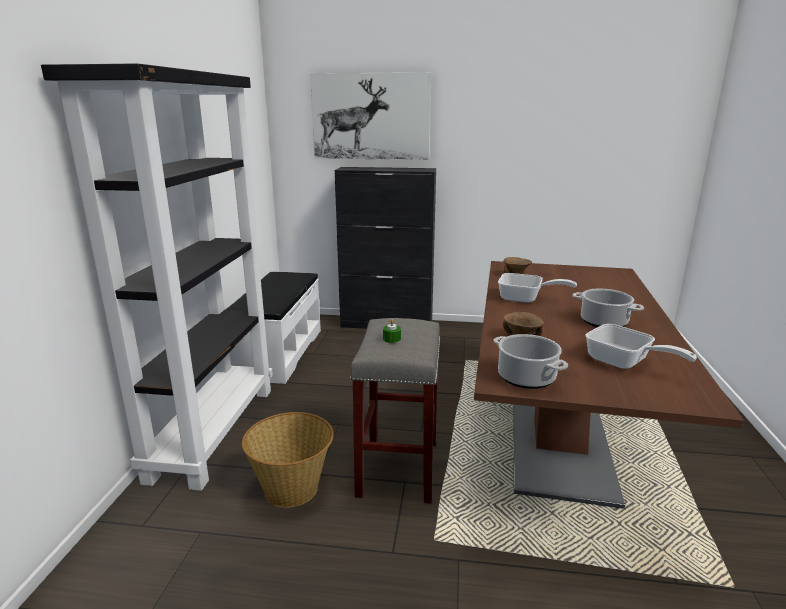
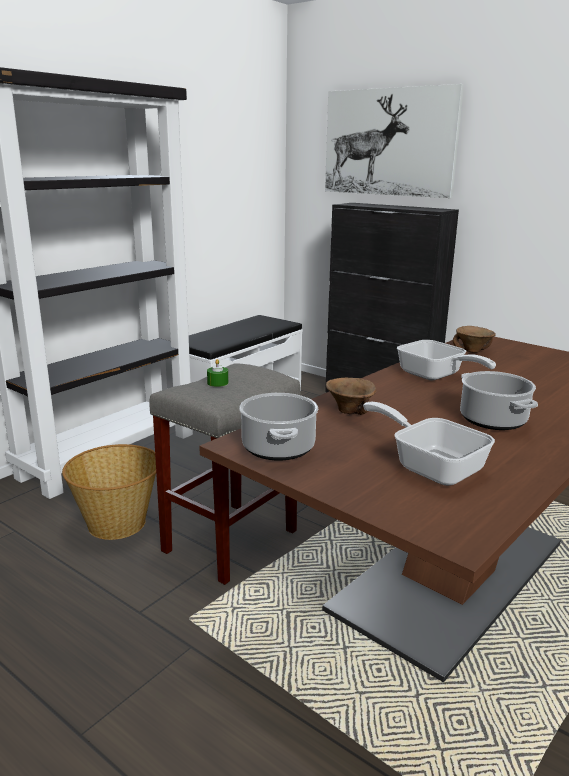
camera: 30 degrees right, 0 degrees up
frying pan [585,324,697,369] -> frying pan turned 150 degrees clockwise [363,402,495,486]

